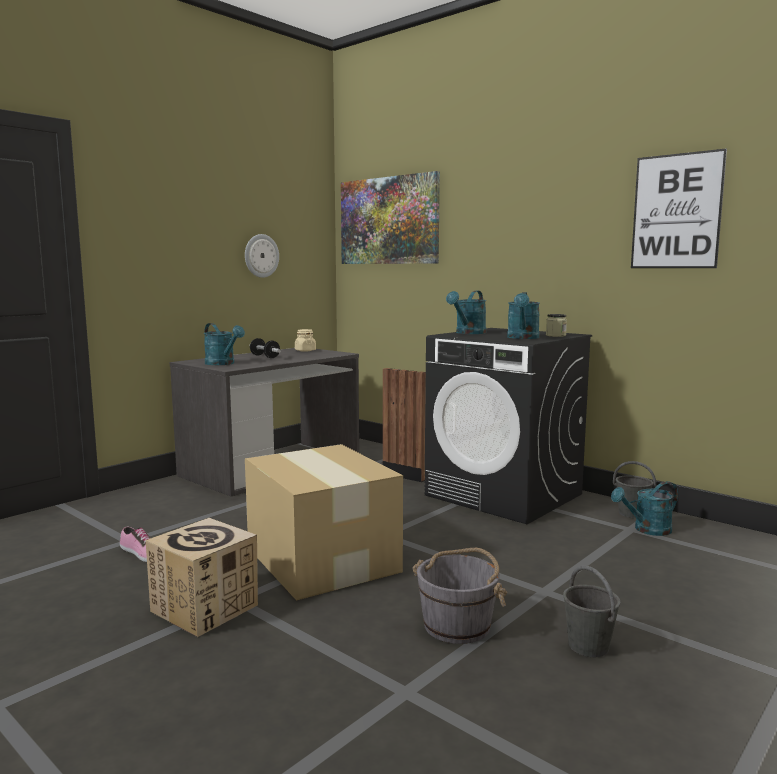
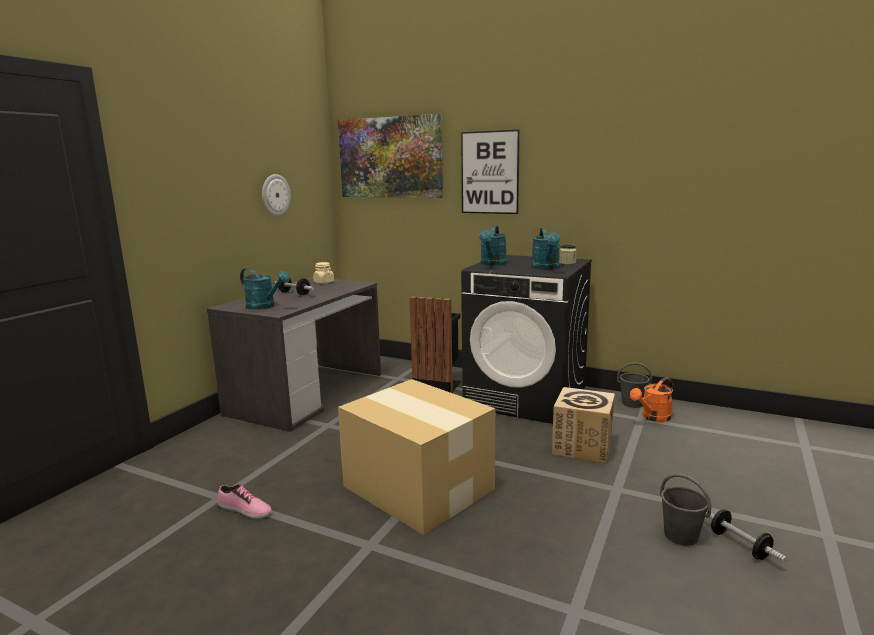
camera: 15 degrees left, 5 degrees up
cardboard box [146,518,258,637] -> cardboard box moved to [552,387,615,464]
grey bucket [412,548,507,644] -> none
turquoise watering can [611,481,678,536] -> orange watering can [630,377,673,422]
picture [631,149,727,268] -> picture moved to [461,130,520,214]
none -> dumbbell [706,510,787,563]

